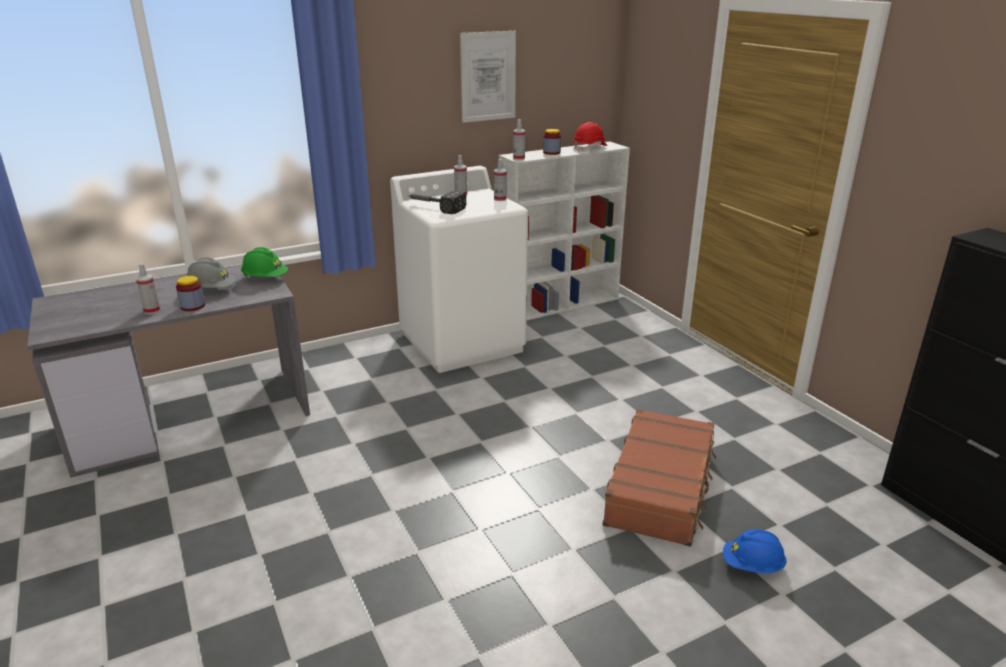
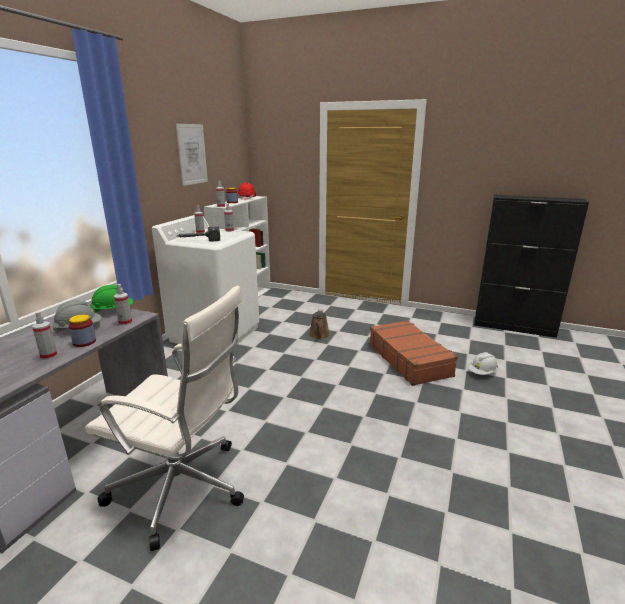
camera: 40 degrees left, 5 degrees down
blue hard hat [723,529,787,573] -> white hard hat [468,352,498,375]
none -> white office chair [85,286,244,551]
none -> spray bottle [114,284,132,326]
none -> brown watering can [309,310,330,339]

